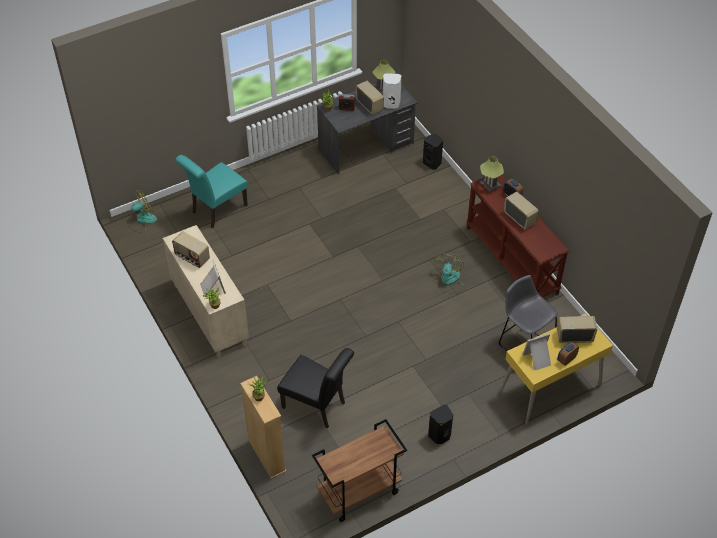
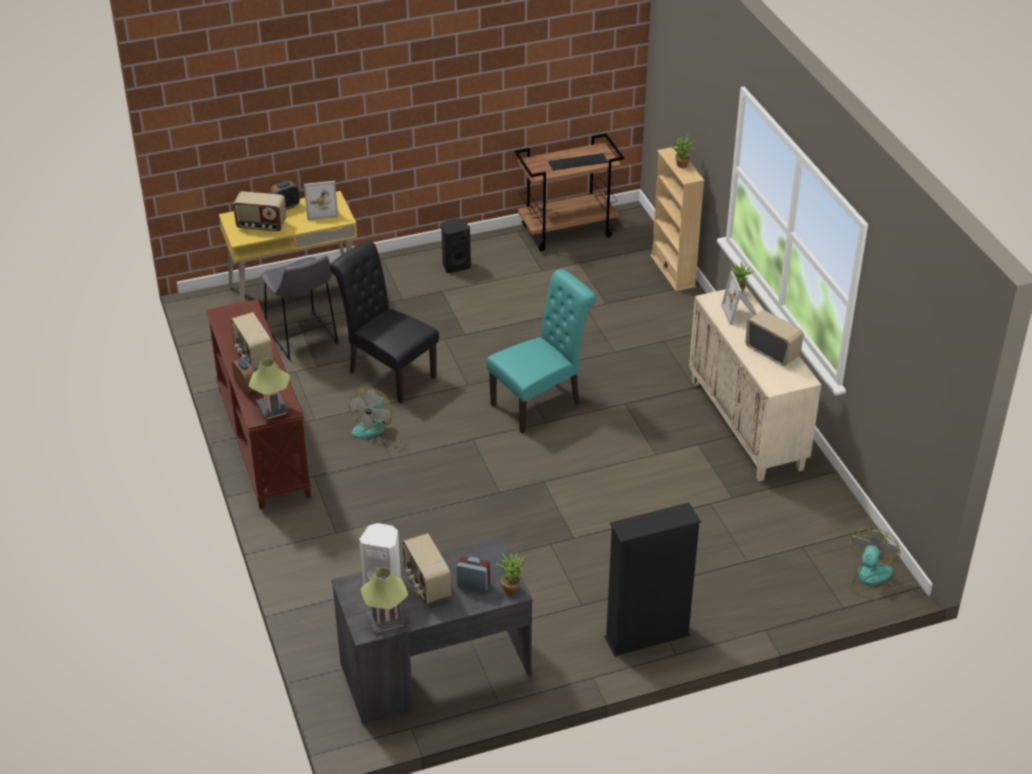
camera: 170 degrees left, 10 degrees down
fan [127,190,157,233] -> fan turned 135 degrees clockwise [850,527,900,601]
turquoise chair [175,155,248,229] -> turquoise chair moved to [486,269,596,433]
black chair [277,348,354,429] -> black chair moved to [330,240,439,403]
black speaker [423,134,443,170] -> none
none -> keyboard [548,153,608,170]
none -> black bookcase [604,503,701,656]

